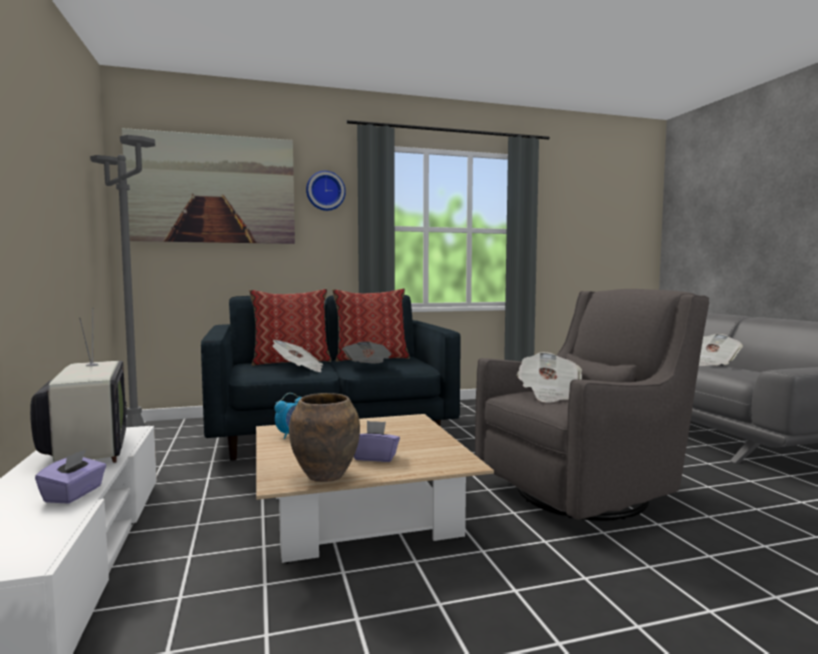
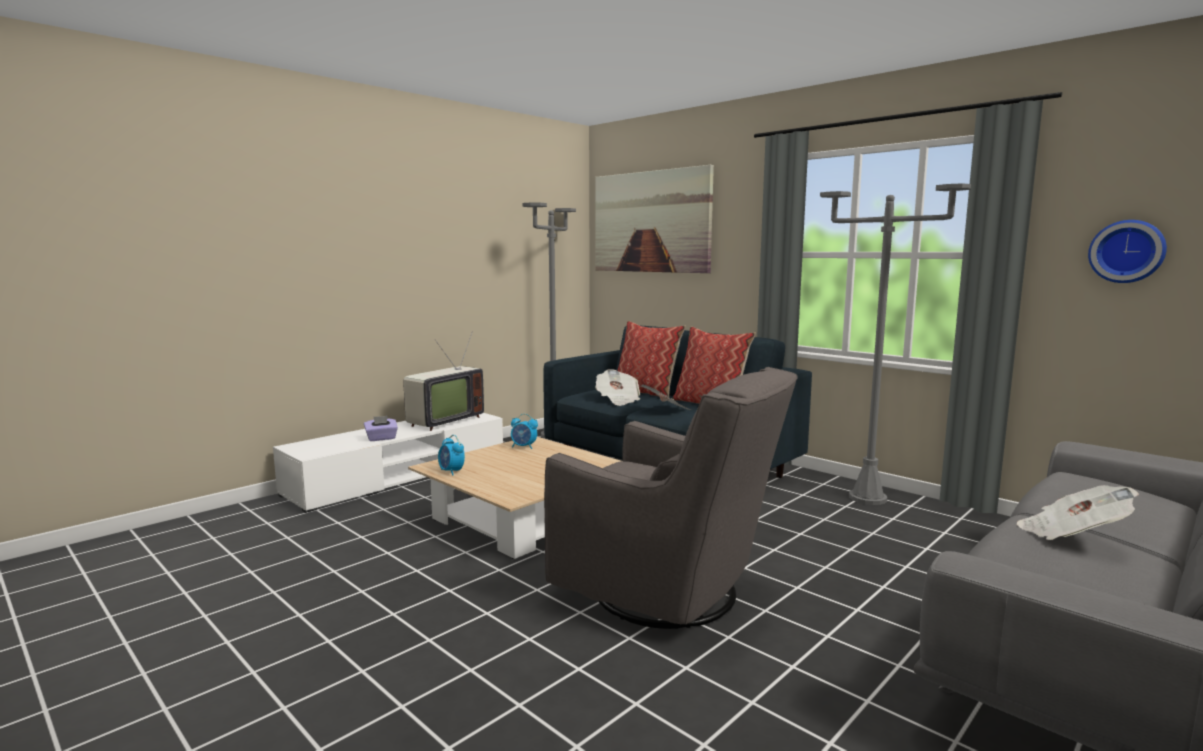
camera: 60 degrees right, 5 degrees up
brown vase [289,393,360,482] -> alarm clock [438,435,465,476]
wall clock [306,171,346,211] -> wall clock moved to [1088,220,1167,283]
purple tissue box [354,421,400,462] -> none
newspaper [517,352,582,403] -> none
none -> grey floor lamp [820,183,971,505]

